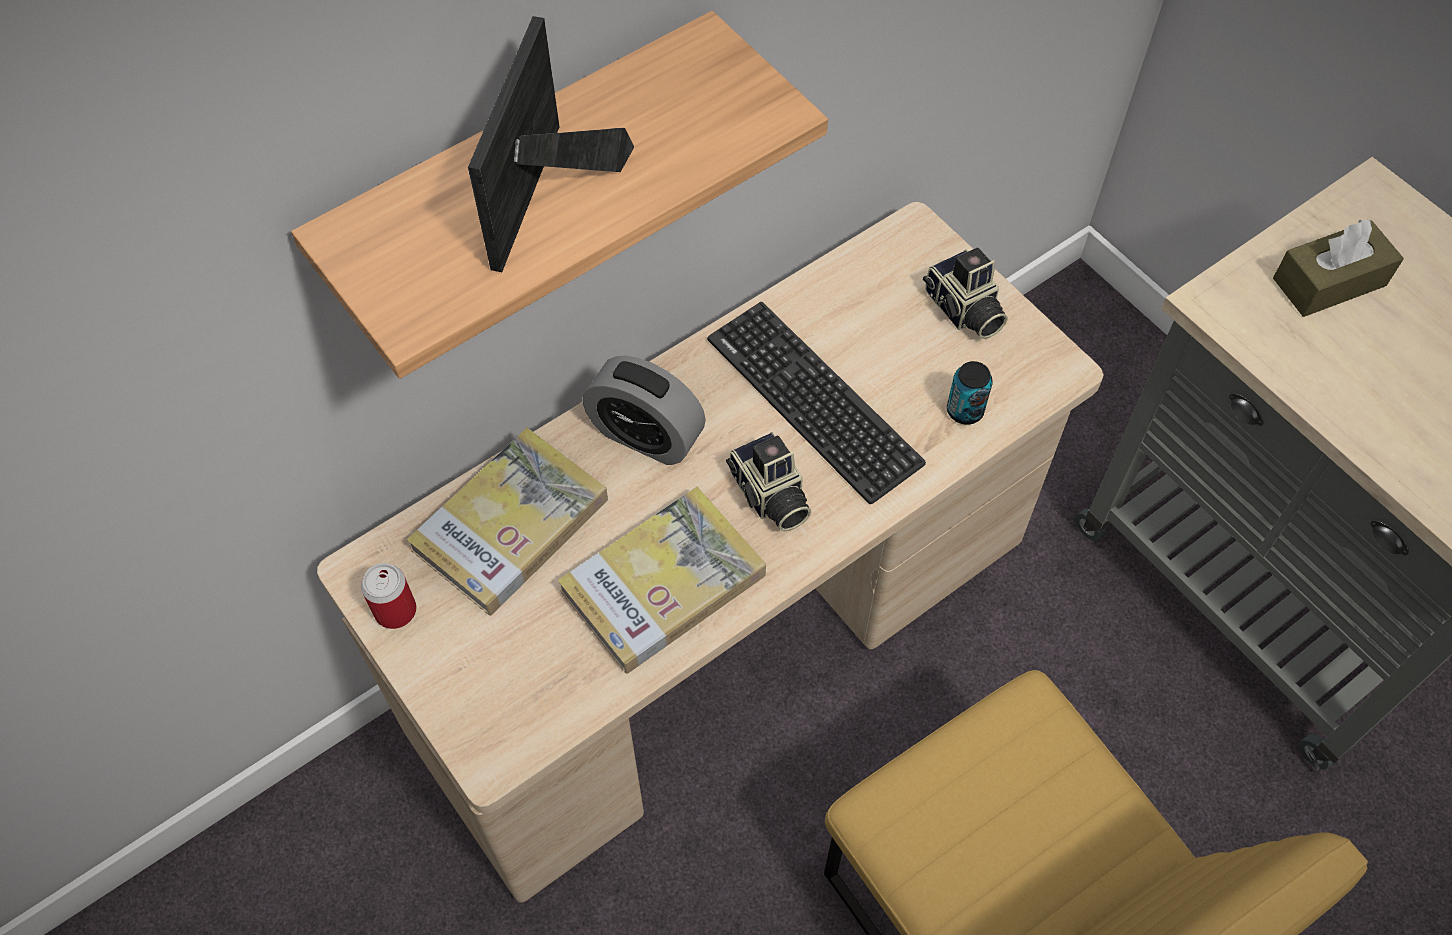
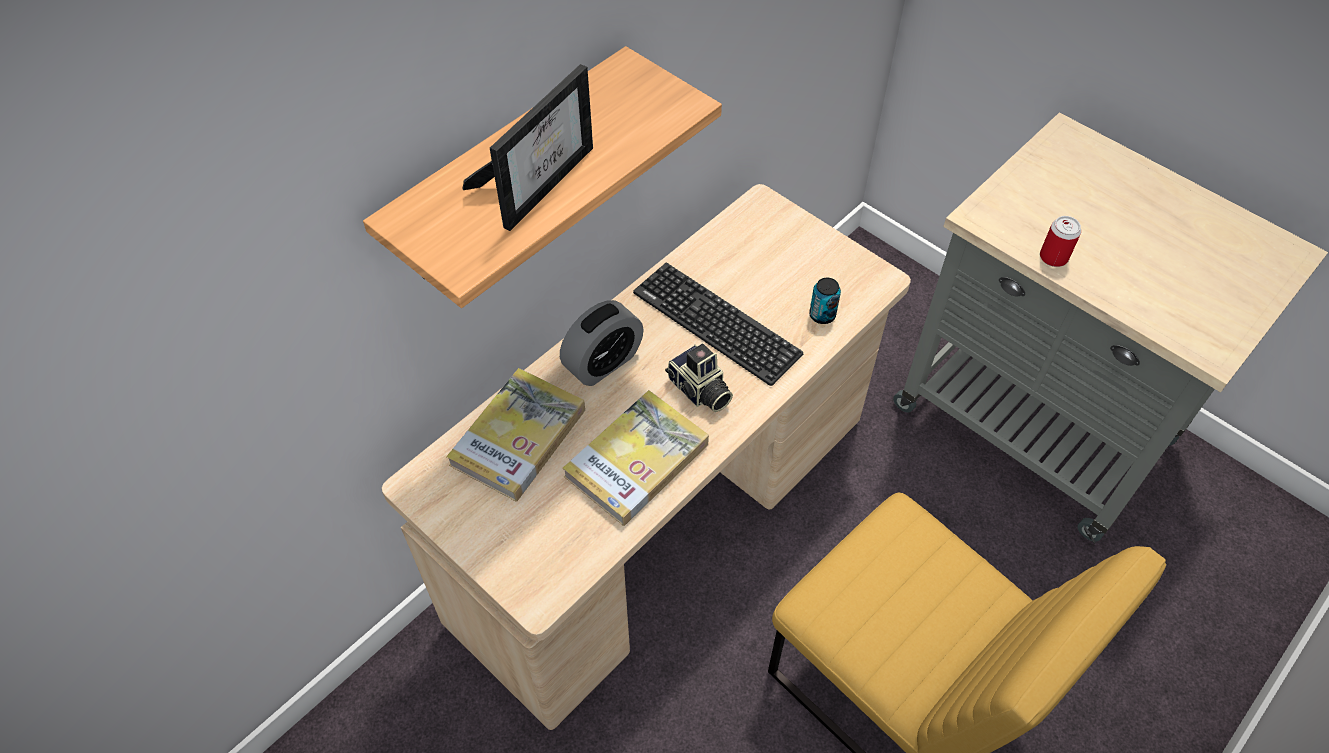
camera: 10 degrees left, 5 degrees down
can [361,563,416,629] -> can moved to [1040,216,1081,267]
picture frame [468,16,634,272] -> picture frame turned 150 degrees counterclockwise [462,64,593,231]
alarm clock [583,356,706,465] -> alarm clock turned 60 degrees counterclockwise [560,300,644,386]
camera [923,247,1008,339] -> none
brown tissue box [1273,220,1404,317] -> none

